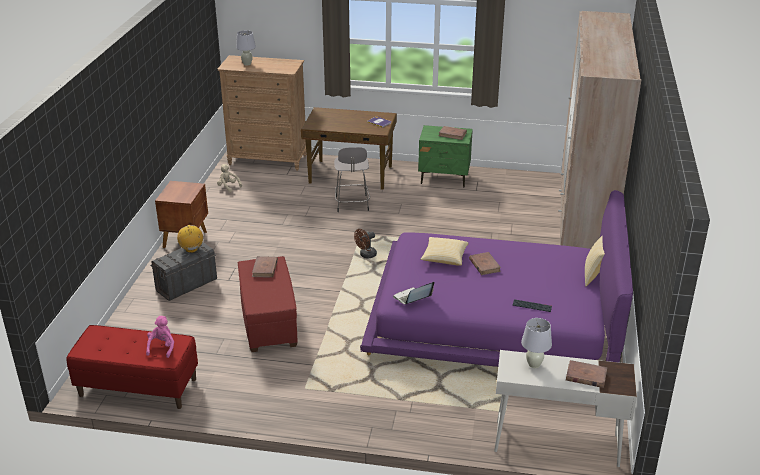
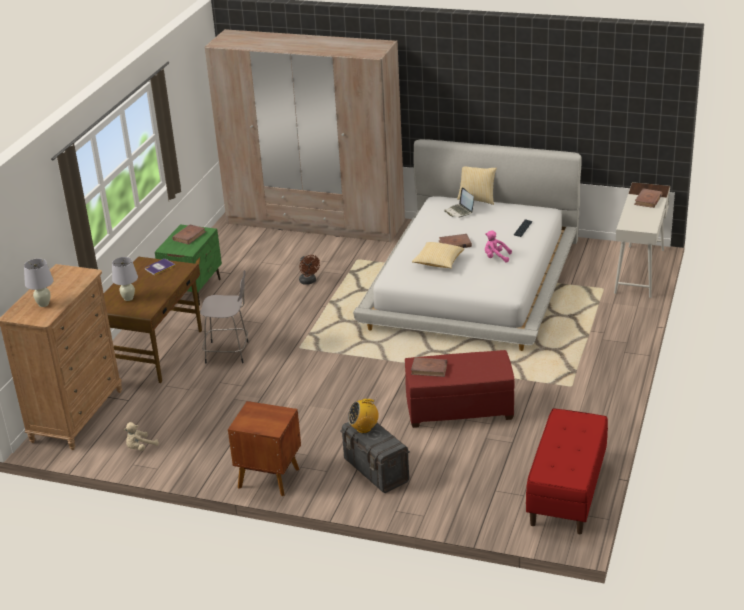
camera: 80 degrees left, 0 degrees up
pink plush toy [146,316,174,358] -> pink plush toy moved to [485,230,512,263]
brown fan [354,229,377,258] -> brown fan moved to [299,255,320,285]
purple bed [360,190,633,367] -> white bed [353,139,582,351]
laptop [393,282,434,304] -> laptop moved to [444,187,474,217]
white table lamp [521,318,552,368] -> white table lamp moved to [112,257,138,301]

